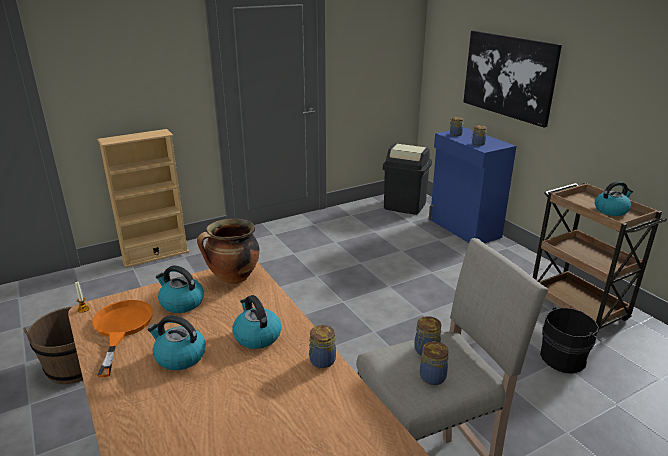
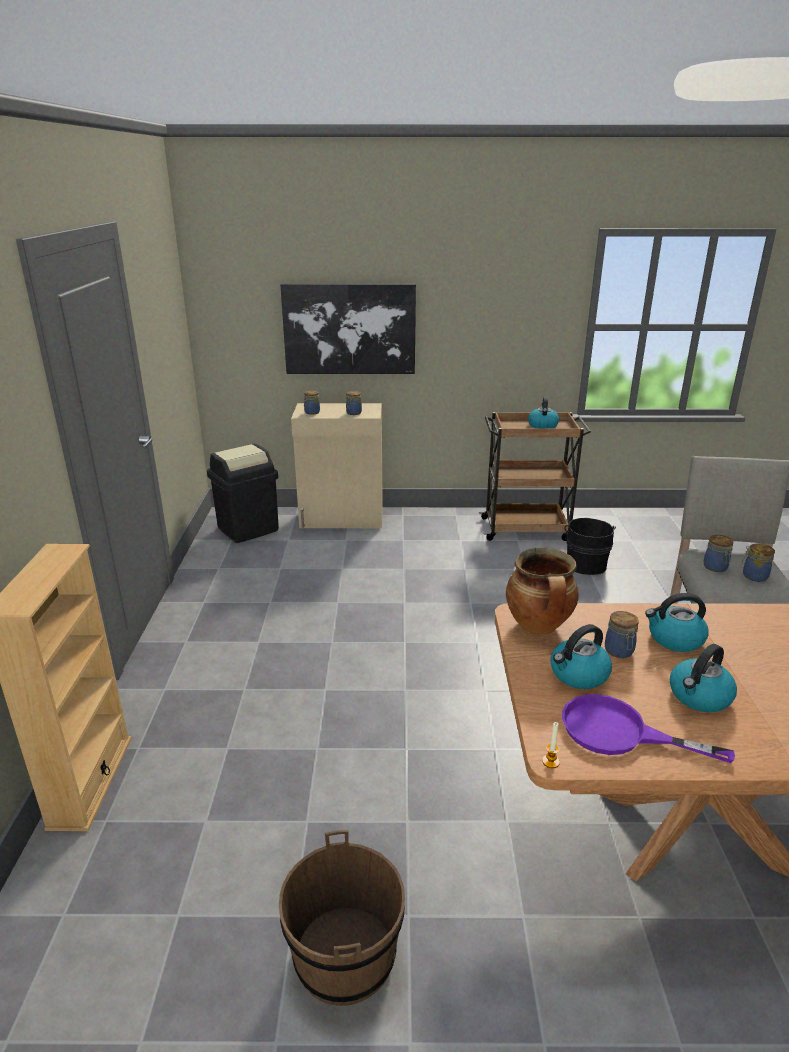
camera: 60 degrees left, 0 degrees up
orange frying pan [92,300,153,377] -> purple frying pan [562,694,735,763]
jar [309,325,336,368] -> jar moved to [605,611,639,658]
blue cabinet [429,128,516,243] -> beige cabinet [291,403,383,528]

